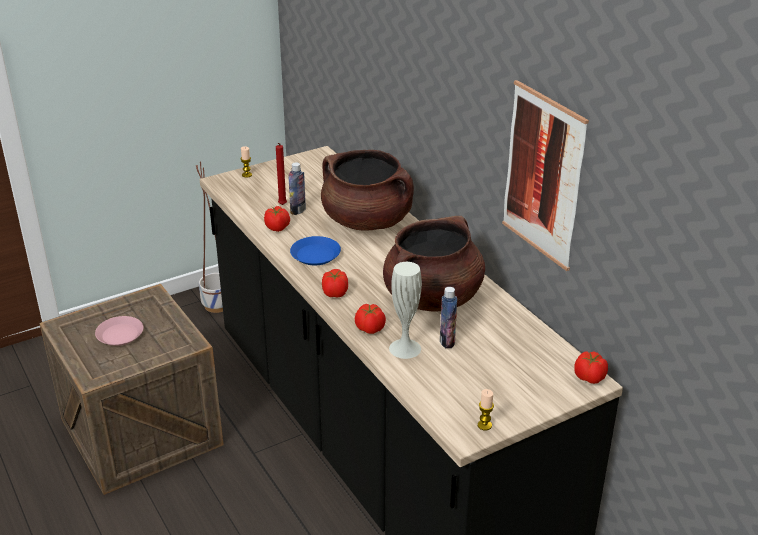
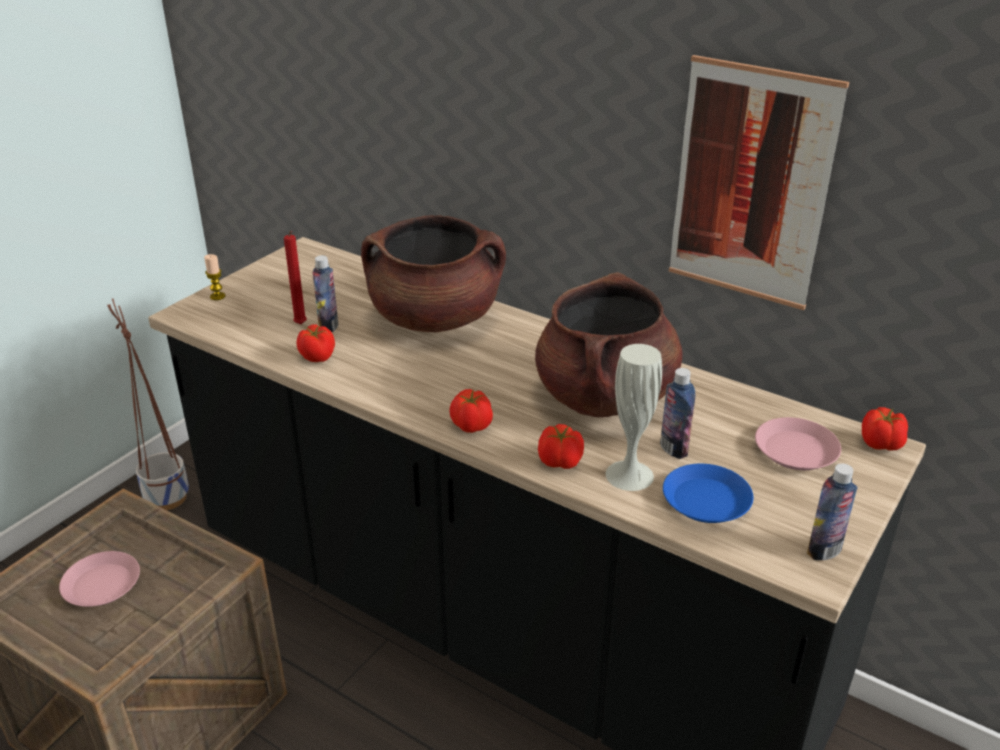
camera: 25 degrees left, 0 degrees up
blue plate [290,236,341,265] -> blue plate moved to [663,464,753,523]
candle [478,389,494,431] -> bottle [807,464,857,560]
none -> pink plate [755,417,841,470]

